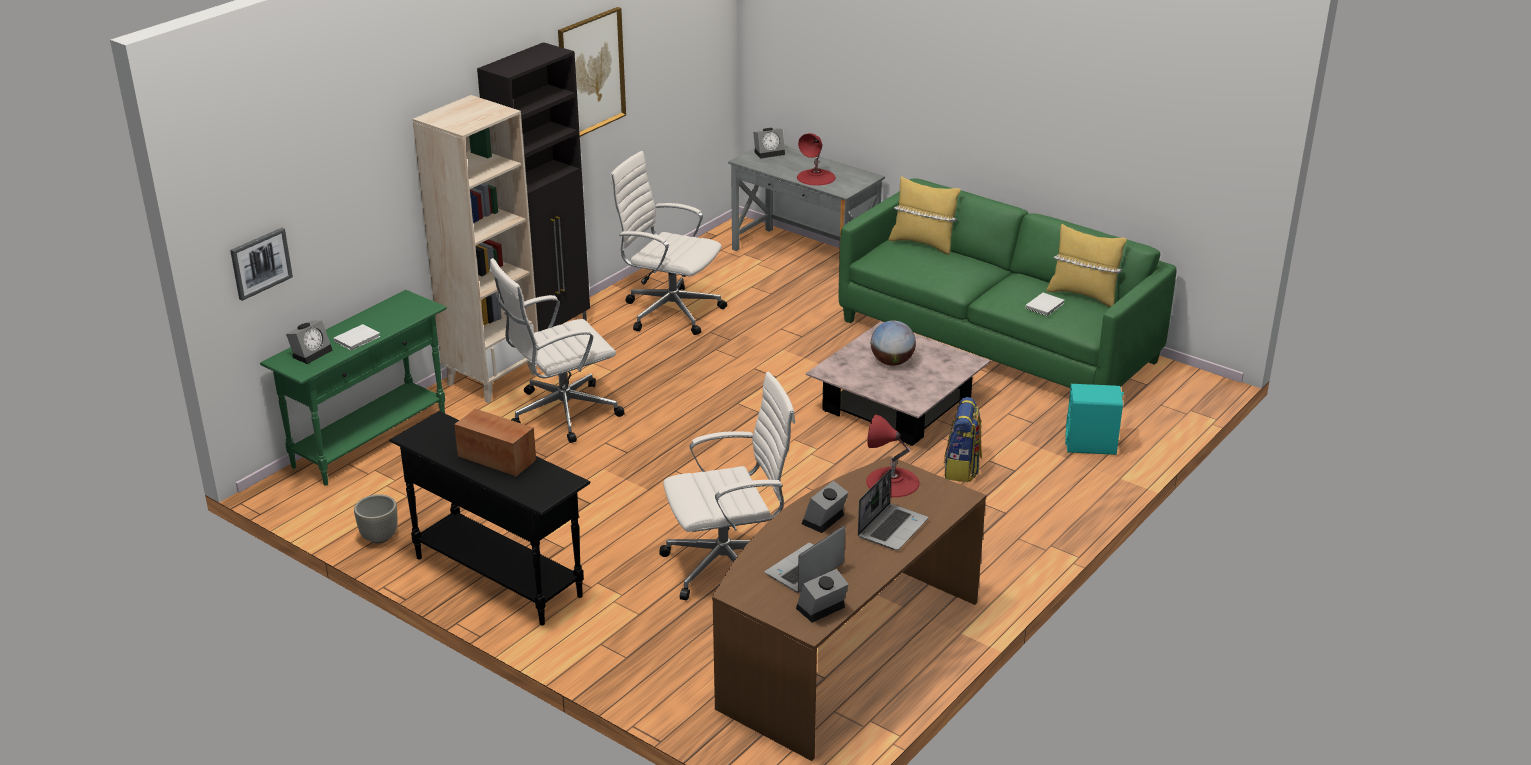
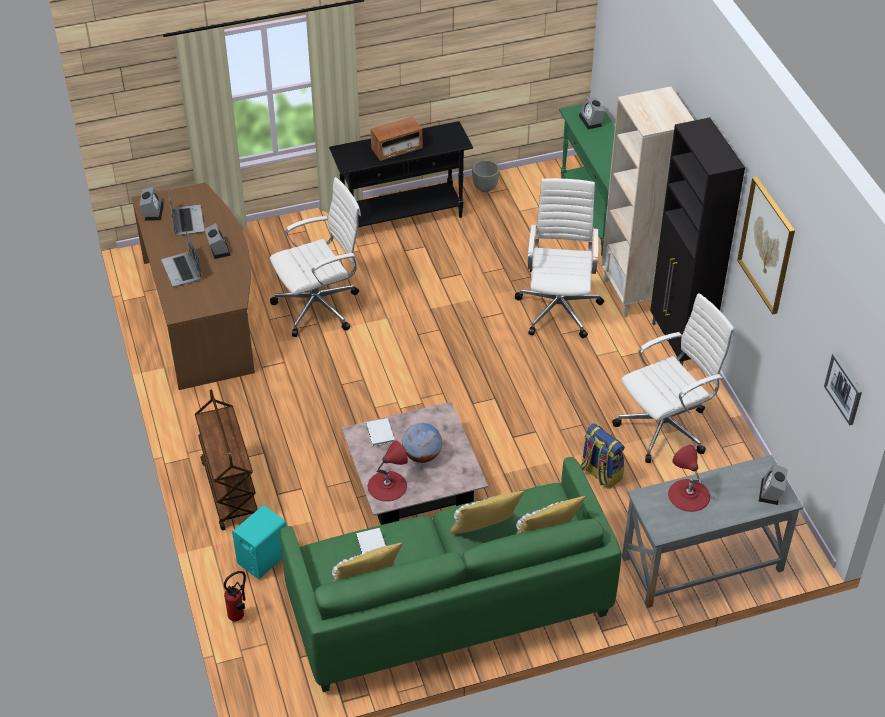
camera: 125 degrees right, 15 degrees up
picture [230,228,293,301] -> picture moved to [824,353,862,425]
white book [334,324,380,351] -> white book moved to [366,418,395,446]
white office chair [659,372,795,600] -> white office chair turned 135 degrees counterclockwise [270,177,361,337]
red table lamp [866,414,920,498] -> red table lamp moved to [368,441,408,502]
backpack [944,397,982,482] -> backpack moved to [581,423,625,489]
none -> brown cart [195,390,258,531]
none -> fire extinguisher [224,571,246,622]
none -> yellow pillow [451,491,524,534]

